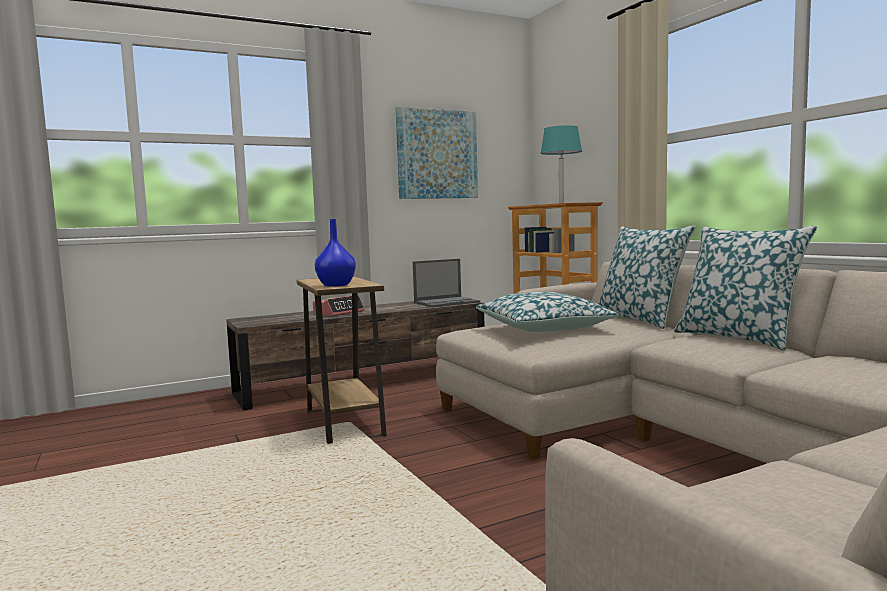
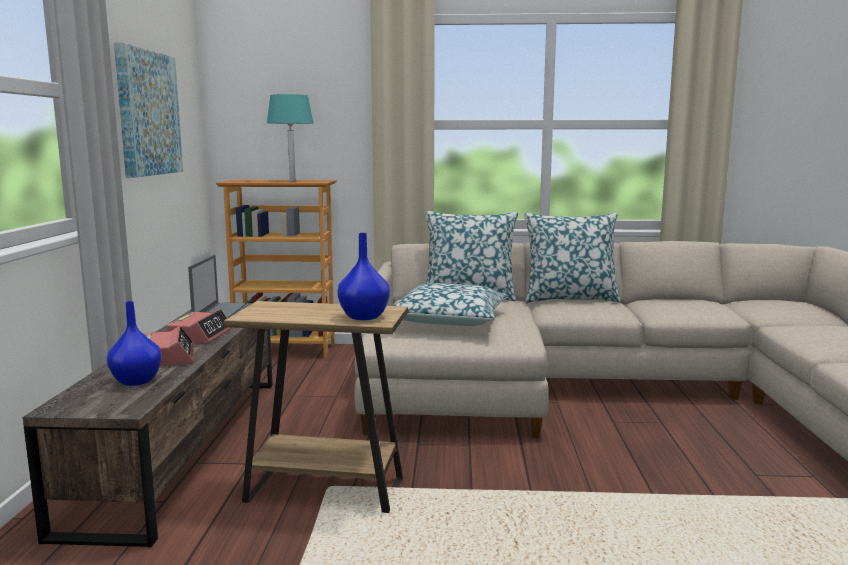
camera: 60 degrees left, 5 degrees up
none -> blue vase [107,301,162,386]
none -> alarm clock [166,309,232,344]

